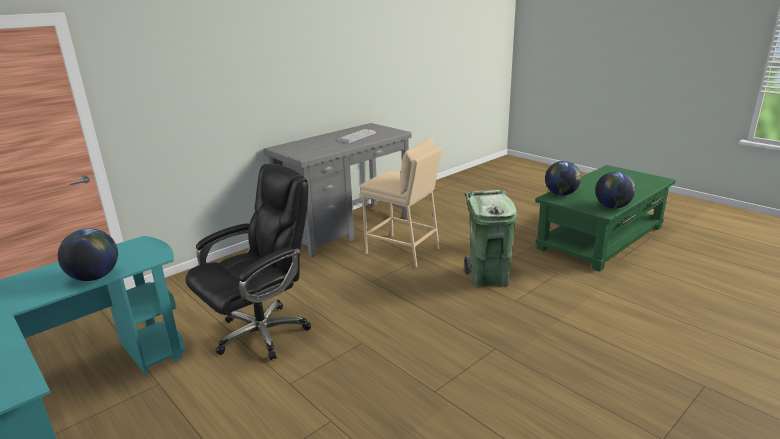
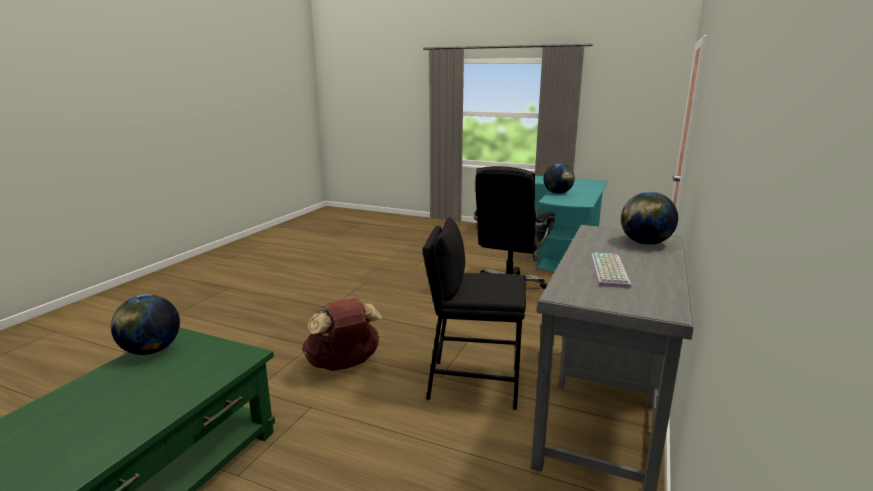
camera: 155 degrees right, 5 degrees down
beige stool [360,138,442,267] -> black stool [422,217,526,410]
green trash can [464,190,518,287] -> brown backpack [302,298,382,371]
globe [545,161,581,196] -> globe moved to [621,192,678,245]

